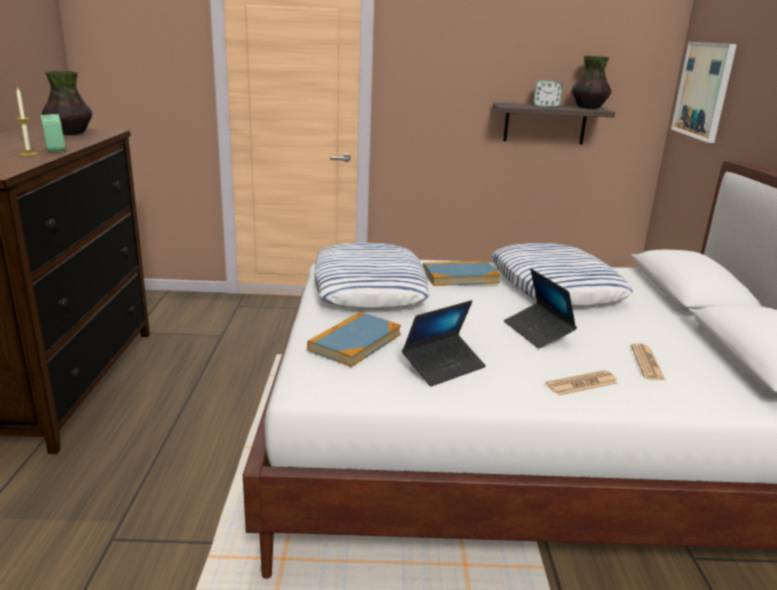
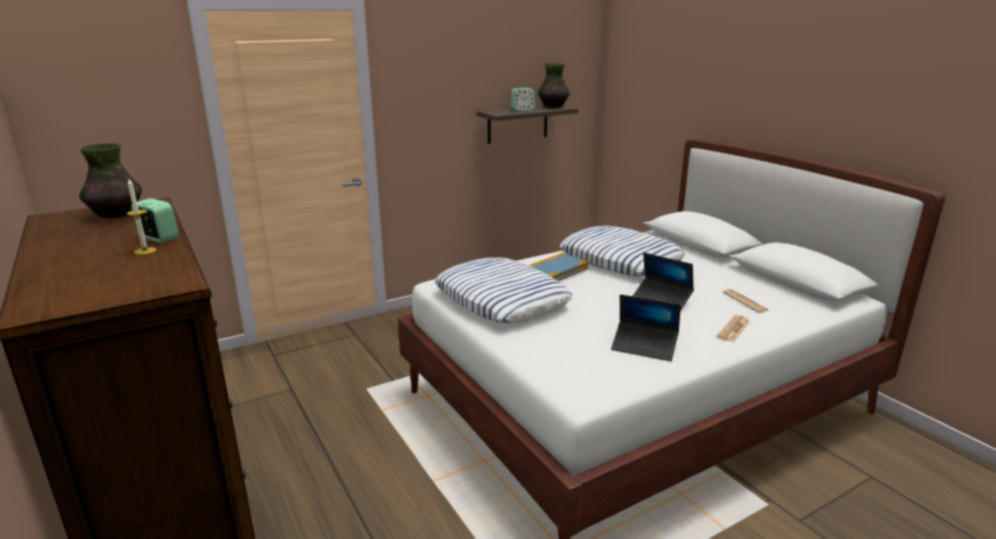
camera: 30 degrees left, 0 degrees up
book [307,312,401,367] -> none
laptop [402,300,486,387] -> laptop turned 90 degrees clockwise [611,294,681,361]
picture [671,42,737,143] -> none

